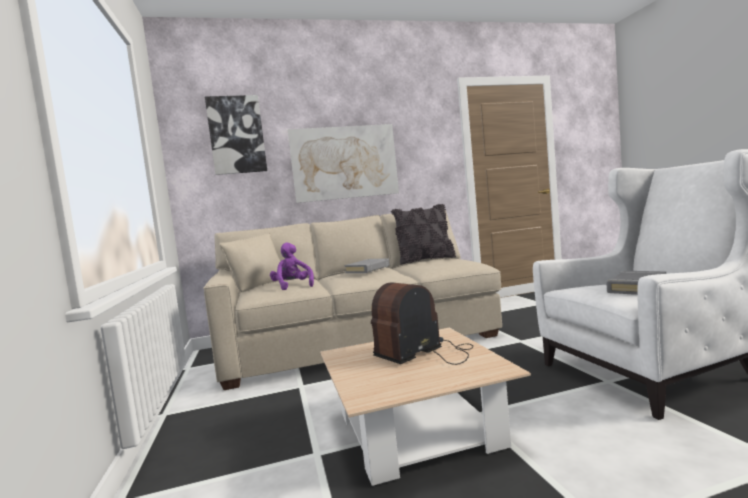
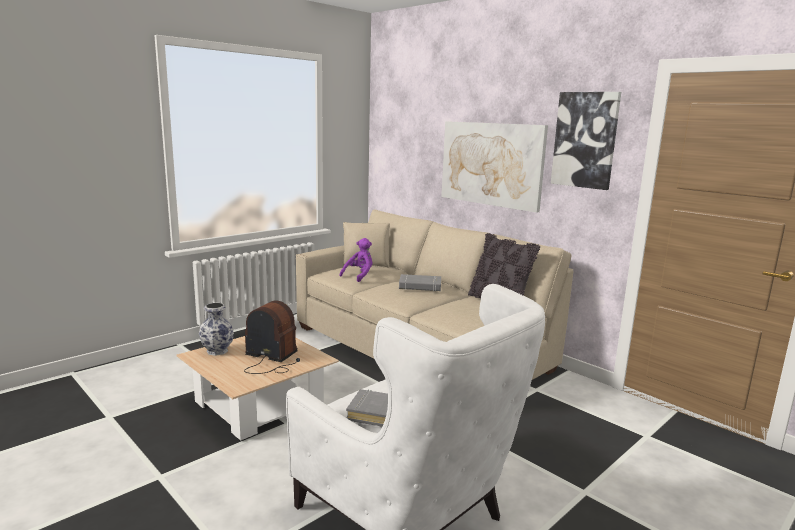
camera: 60 degrees right, 10 degrees up
picture [205,95,267,175] -> picture moved to [551,92,621,190]
none -> vase [199,303,234,356]

